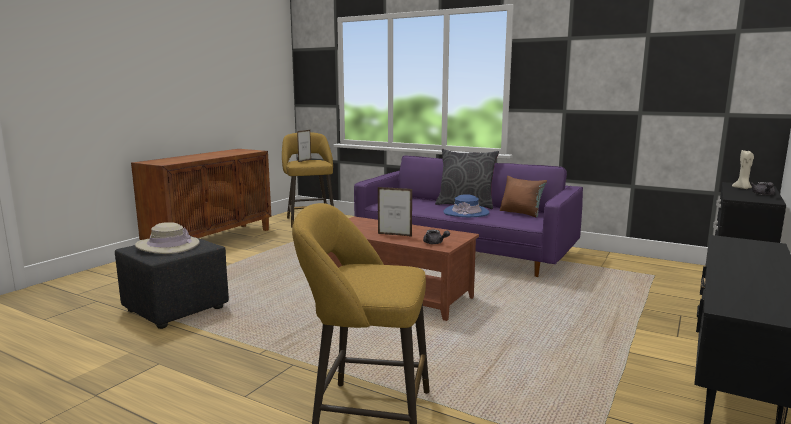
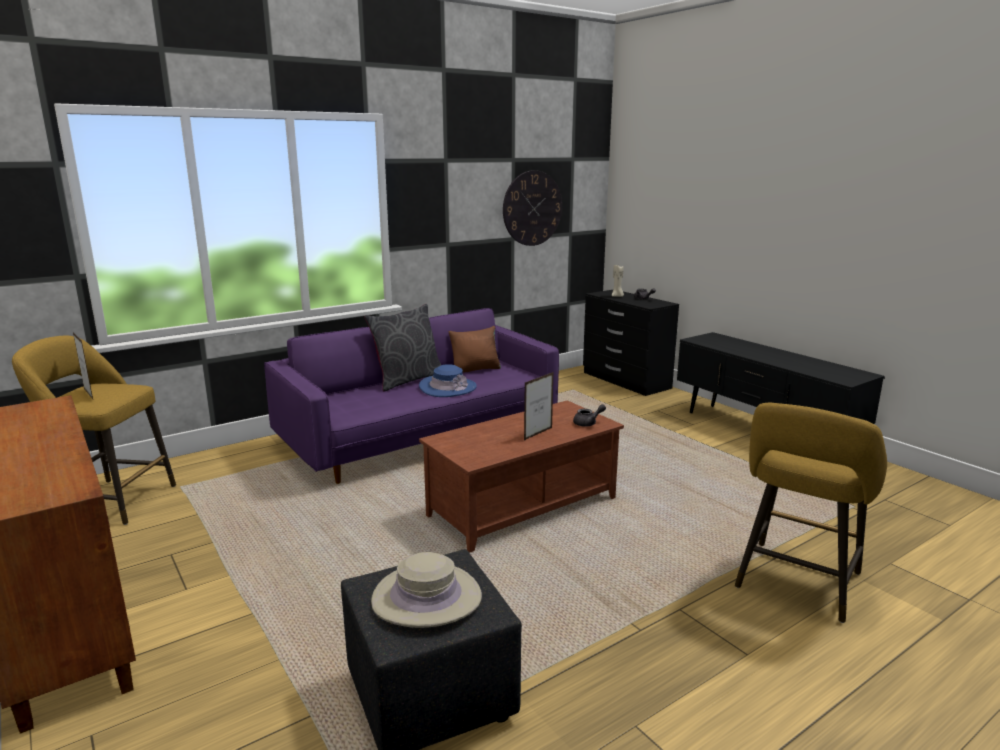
camera: 65 degrees left, 5 degrees up
none -> wall clock [503,170,562,246]

